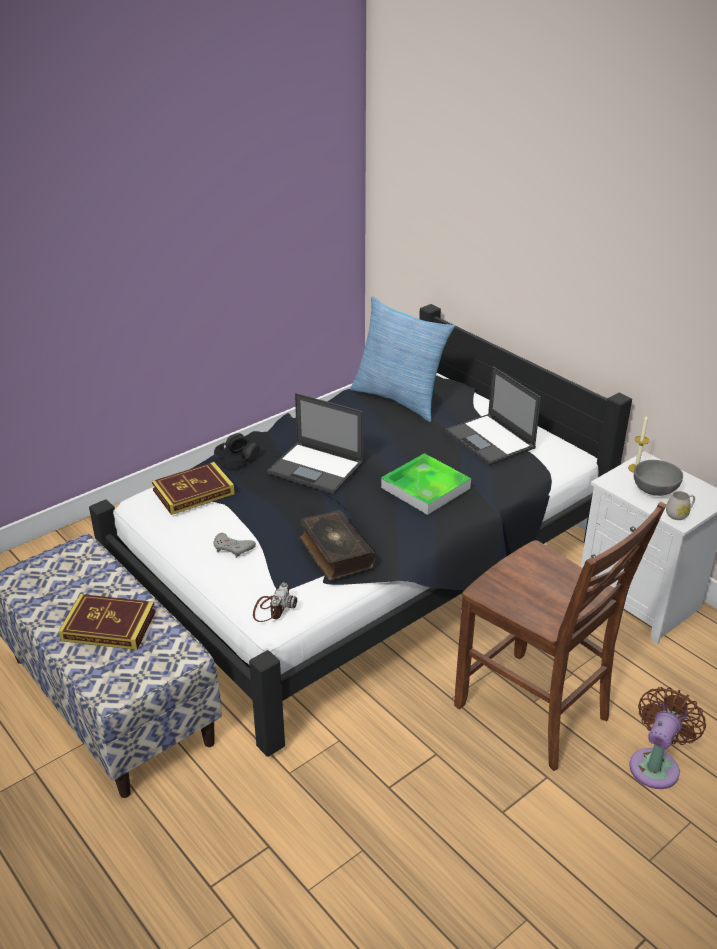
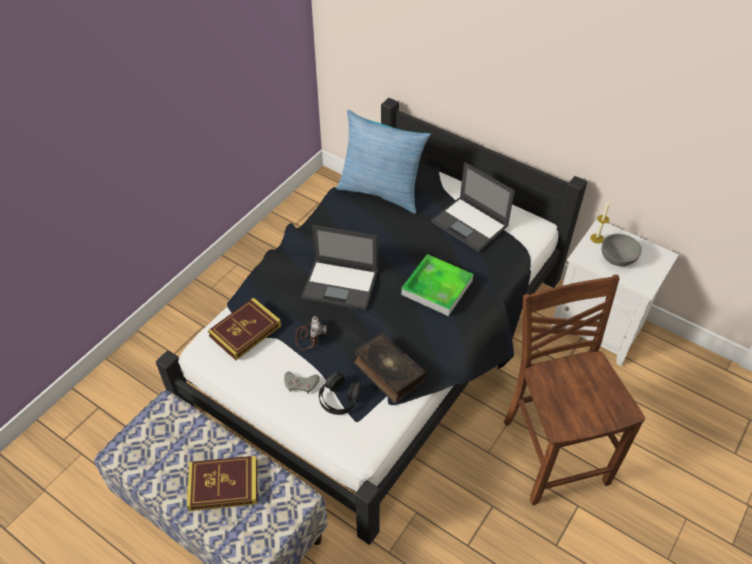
camera: 15 degrees left, 15 degrees up
black headphones [214,433,260,468] -> black headphones moved to [319,371,361,415]
camera [253,583,297,622] -> camera moved to [295,316,327,350]
brown chair [454,502,666,771] -> brown chair turned 135 degrees counterclockwise [504,275,645,505]
brown fan [629,687,706,789] -> none
white mug [666,491,695,520] -> none

